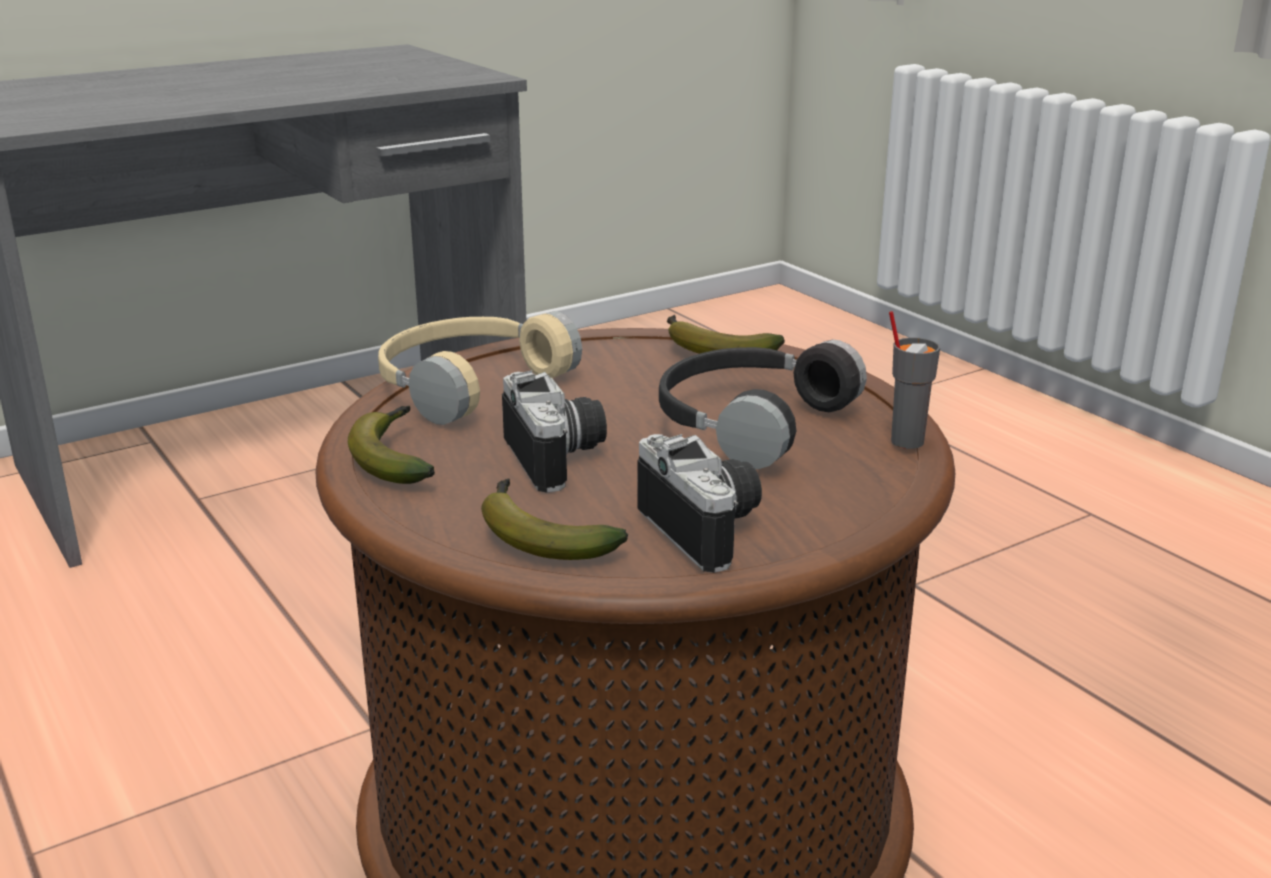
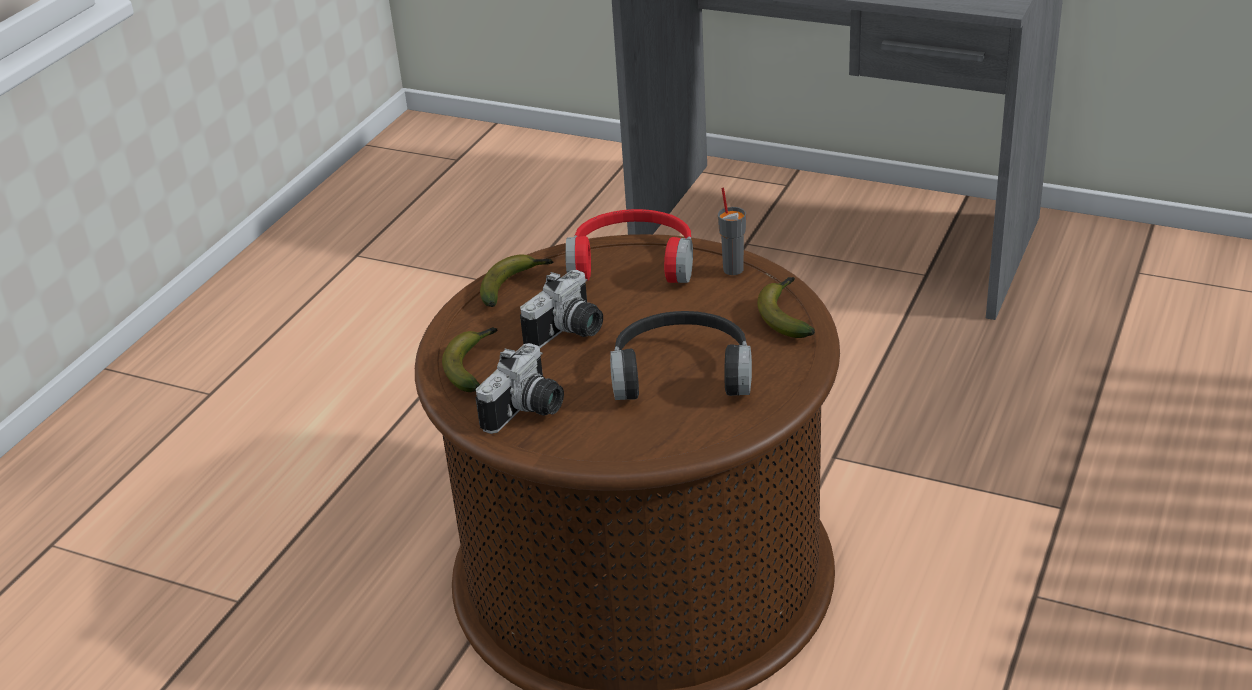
camera: 60 degrees right, 10 degrees up
beige headphones [378,311,582,425] -> red headphones [565,209,693,283]
grey cup [889,311,940,449] -> grey cup moved to [718,187,746,275]

